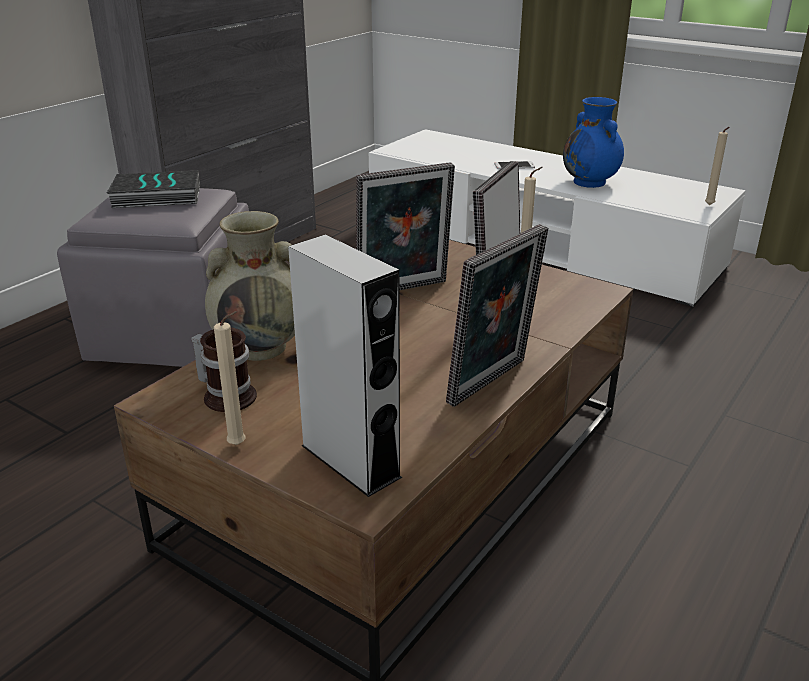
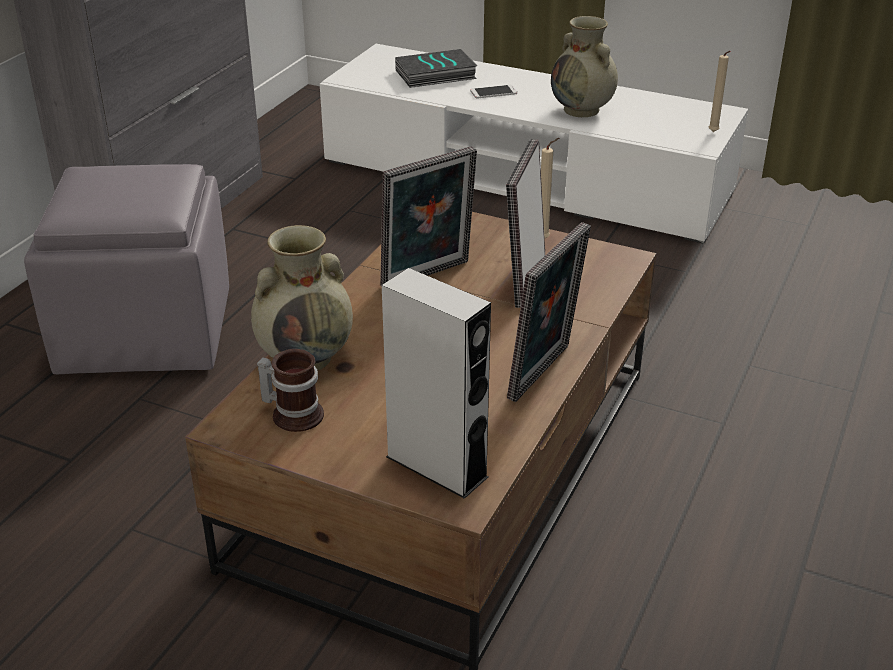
camera: 10 degrees left, 5 degrees up
book [107,170,200,208] -> book moved to [395,49,478,88]
beige candle [214,311,246,445] -> none
blue vase [563,97,624,188] -> beige vase [551,16,618,117]

